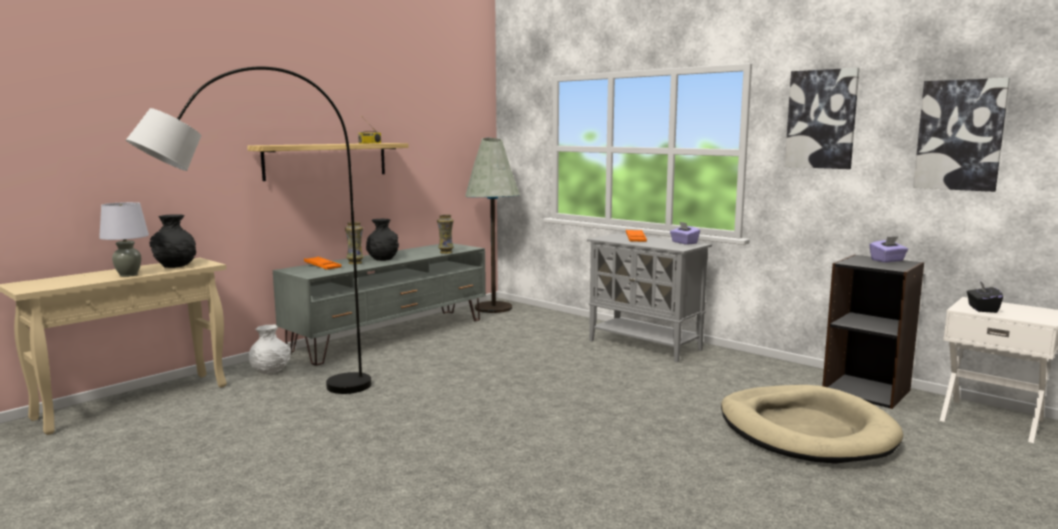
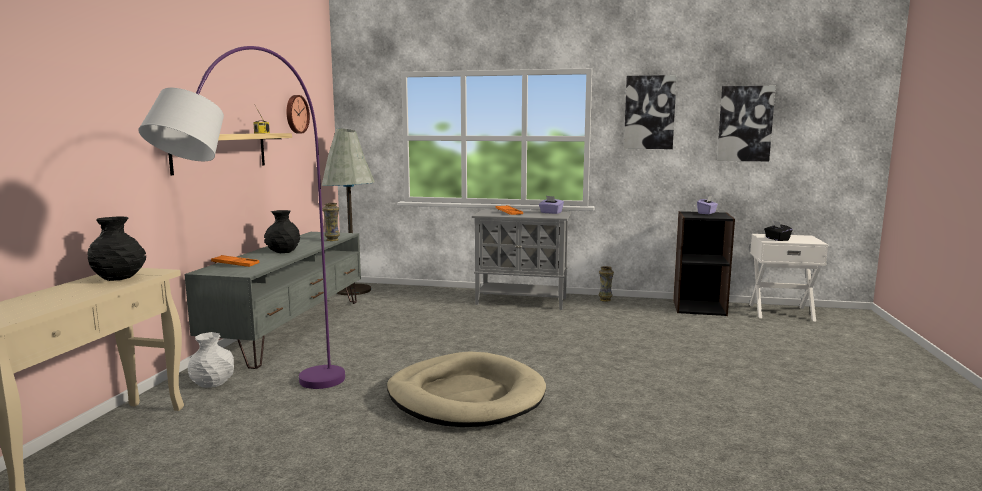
camera: 30 degrees left, 0 degrees up
grey table lamp [99,202,149,277] -> none
grey floor lamp [126,66,371,394] -> purple floor lamp [138,46,345,389]
vase [345,222,364,264] -> vase moved to [599,266,614,302]
beige dog bed [721,385,903,464] -> beige dog bed moved to [387,351,546,427]
none -> wall clock [286,95,310,134]

